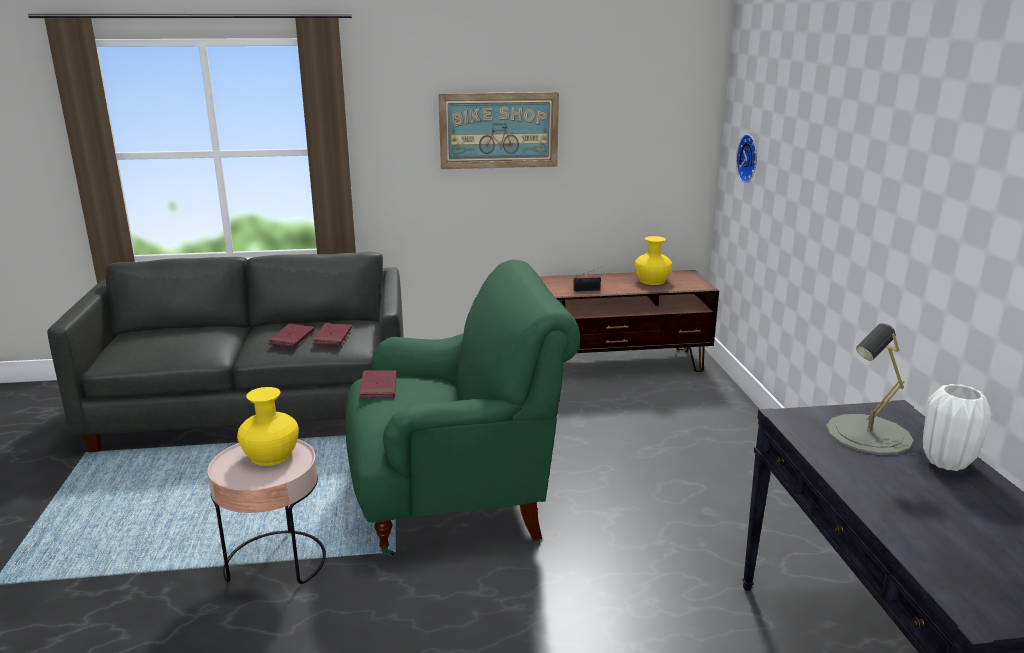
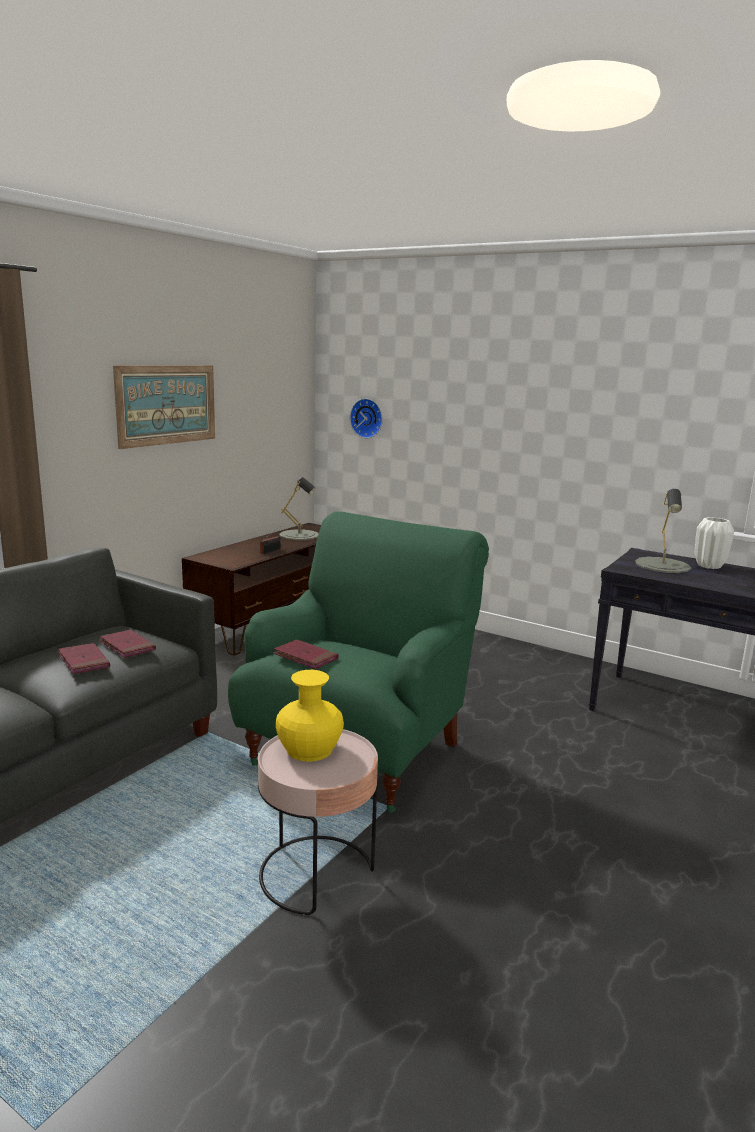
camera: 50 degrees left, 5 degrees down
yellow vase [634,236,672,285] -> grey table lamp [280,477,318,540]

